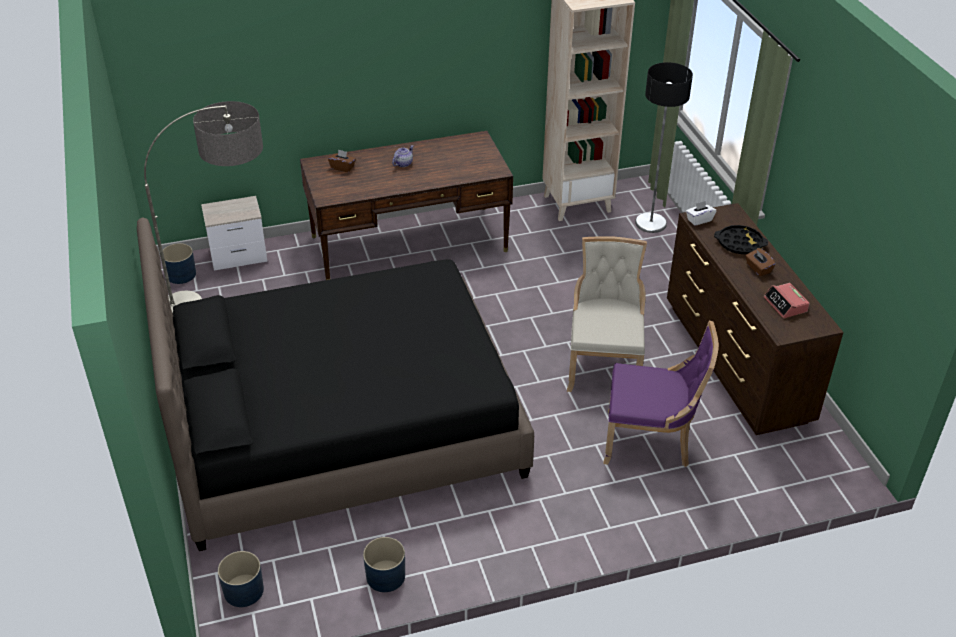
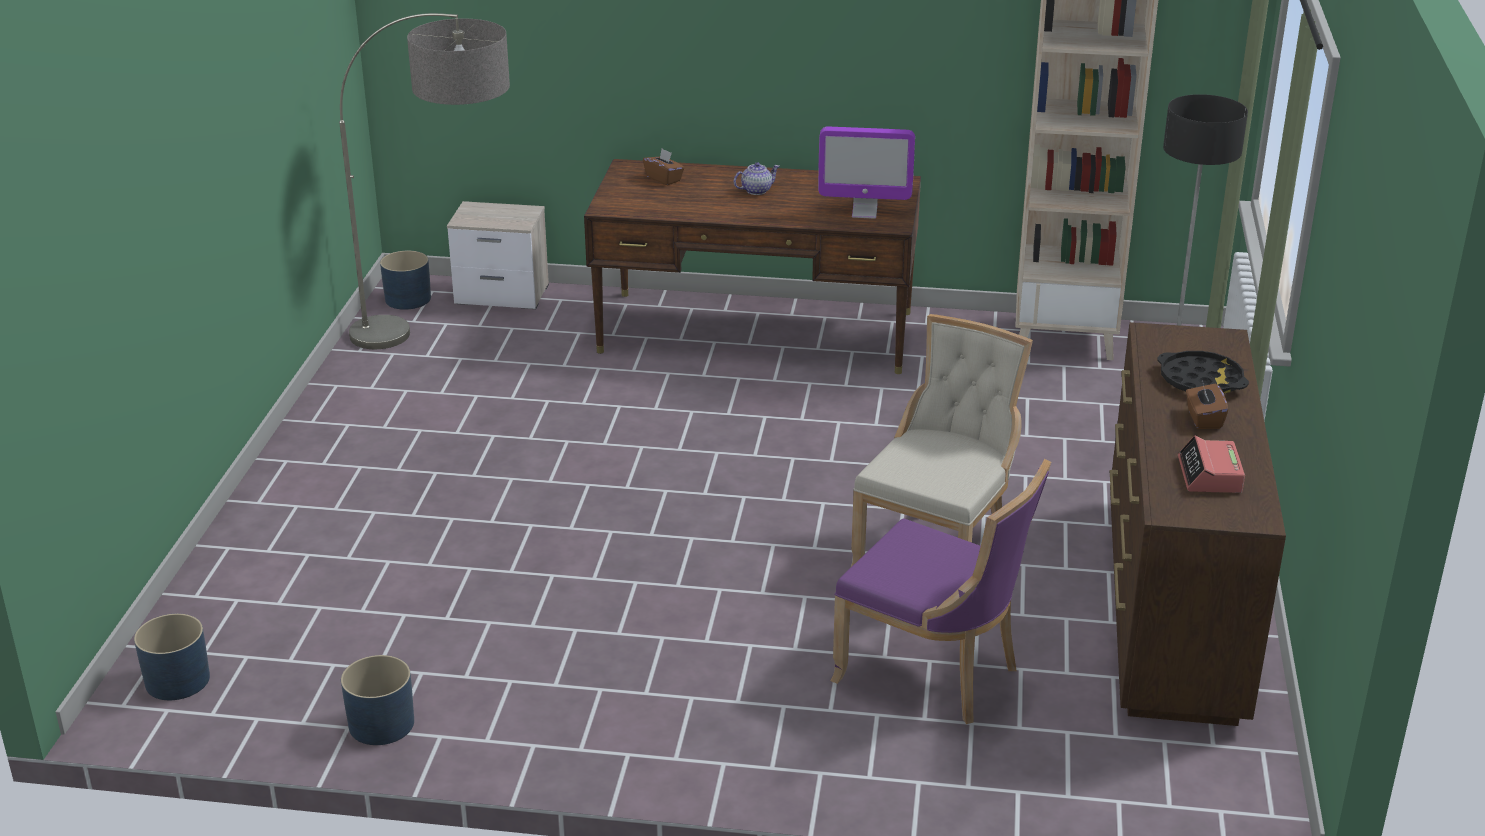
camera: 25 degrees right, 10 degrees down
black bed [137,217,534,551] -> none
white tissue box [686,201,716,226] -> none
none -> monitor [818,127,915,219]

